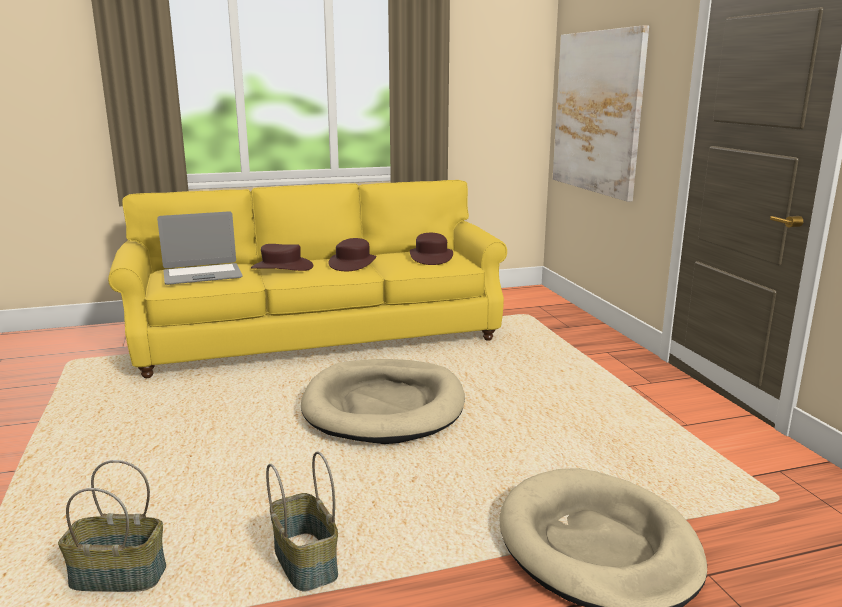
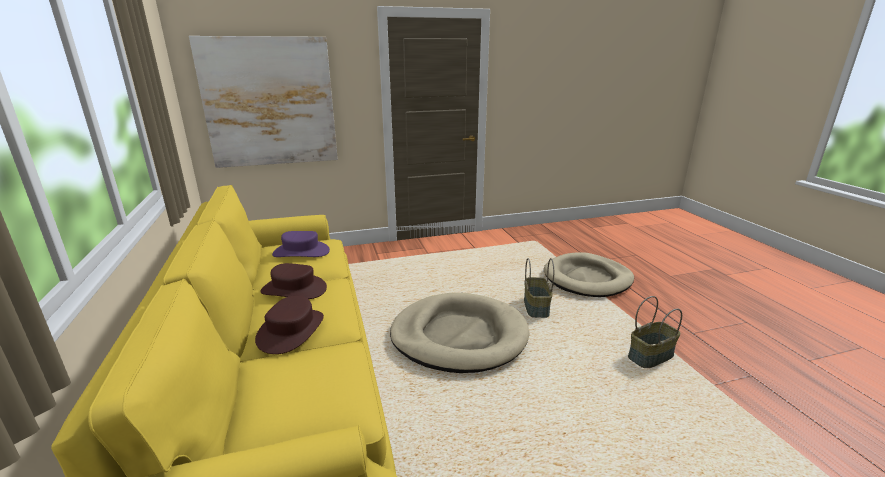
camera: 90 degrees left, 5 degrees up
basket [58,460,166,592] -> basket moved to [524,258,554,318]
laptop [157,211,243,285] -> none
brown hat [410,233,453,265] -> purple hat [272,231,330,257]

